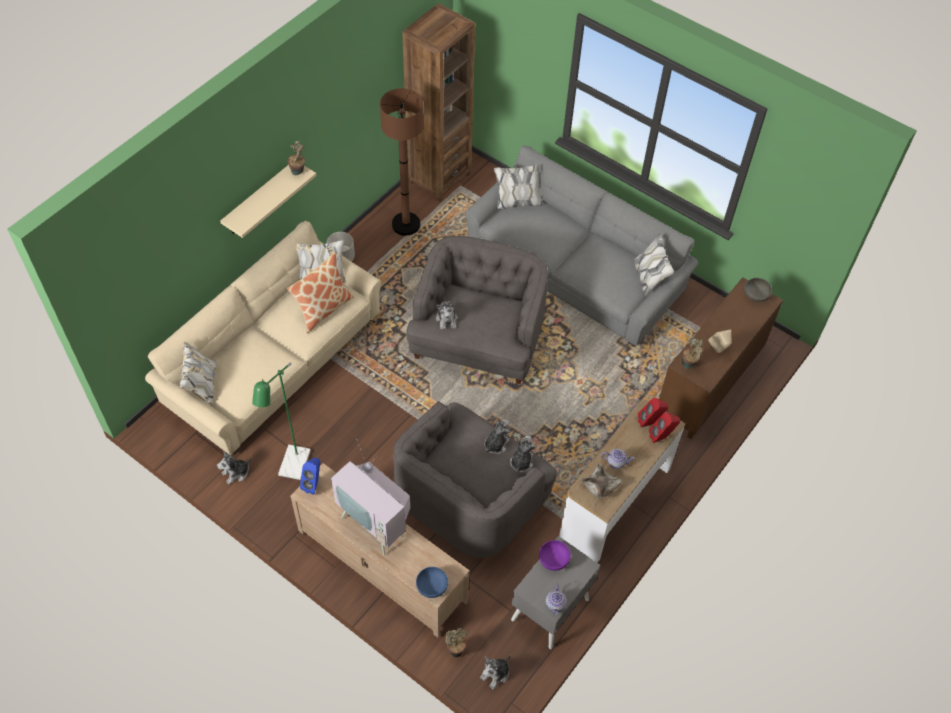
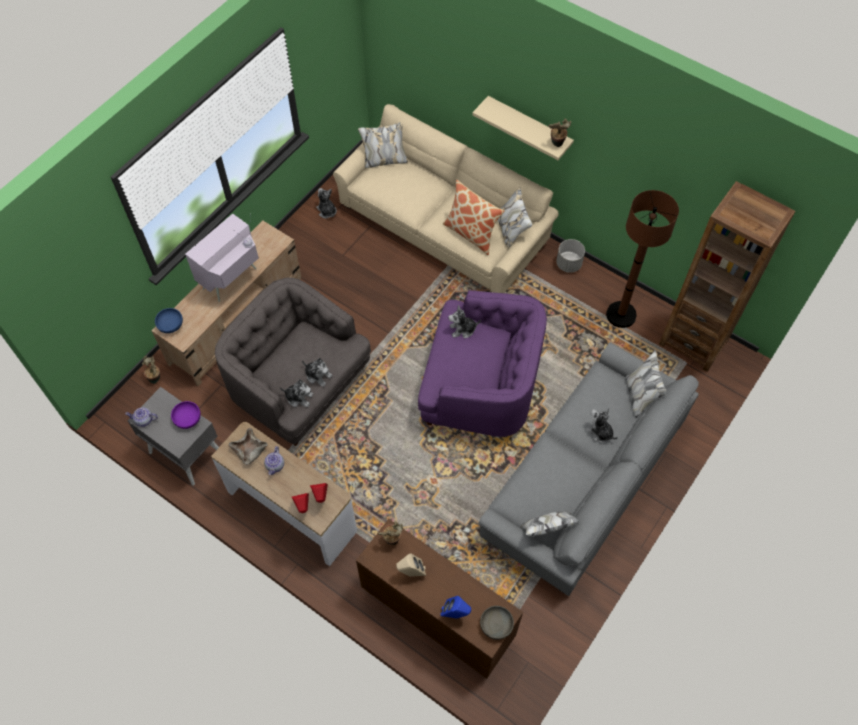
camera: 90 degrees right, 5 degrees up
green floor lamp [252,362,311,480] -> none
blue speaker [300,458,320,495] -> blue speaker moved to [440,596,471,619]
grey armchair [406,236,548,384] -> purple armchair [418,290,547,437]
plush toy [480,655,511,689] -> plush toy moved to [585,409,617,443]

